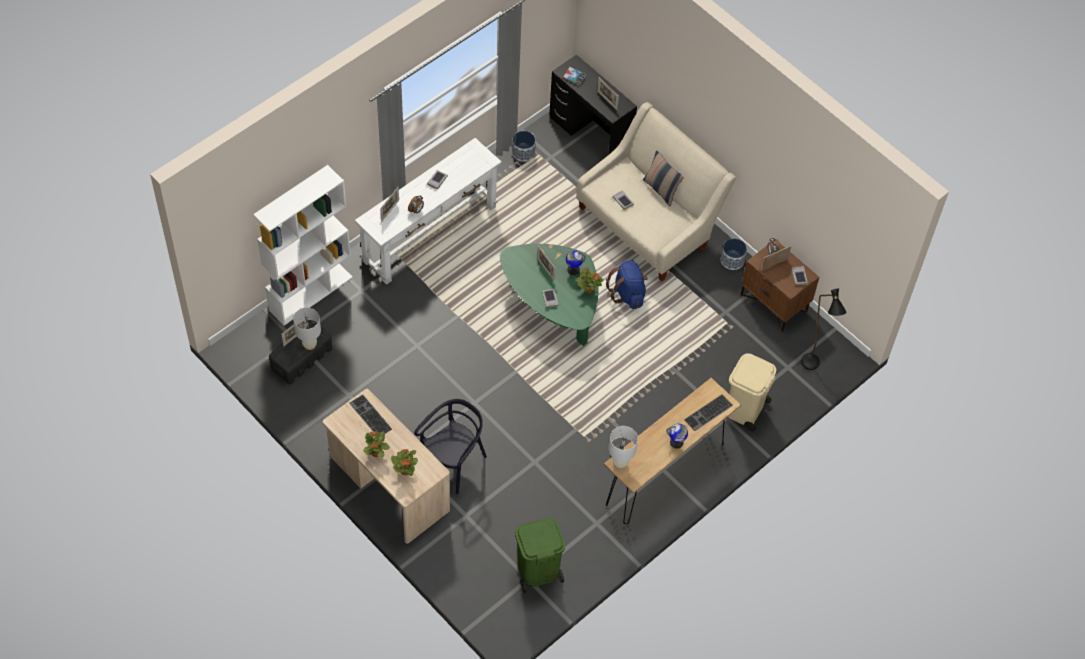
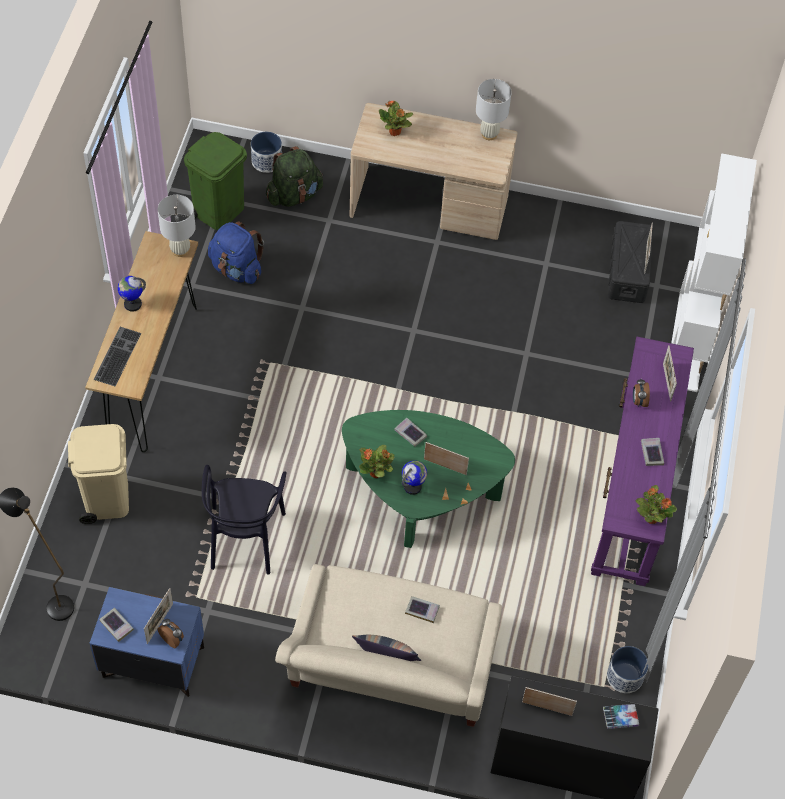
camera: 145 degrees right, 0 degrees up
white table lamp [293,308,321,350] -> white table lamp moved to [476,79,512,140]
keyboard [349,395,392,434] -> none
white console table [355,138,502,285] -> purple console table [591,337,694,586]
potted plant [363,431,390,458] -> potted plant moved to [636,485,677,524]
black chair [414,399,487,494] -> black chair moved to [202,465,287,575]
blue backpack [606,260,648,309] -> blue backpack moved to [208,221,264,284]
planter [721,238,747,270] -> planter moved to [251,132,282,173]
brown nightstand [741,243,819,332] -> blue nightstand [90,587,204,697]
none -> green backpack [266,146,323,207]

